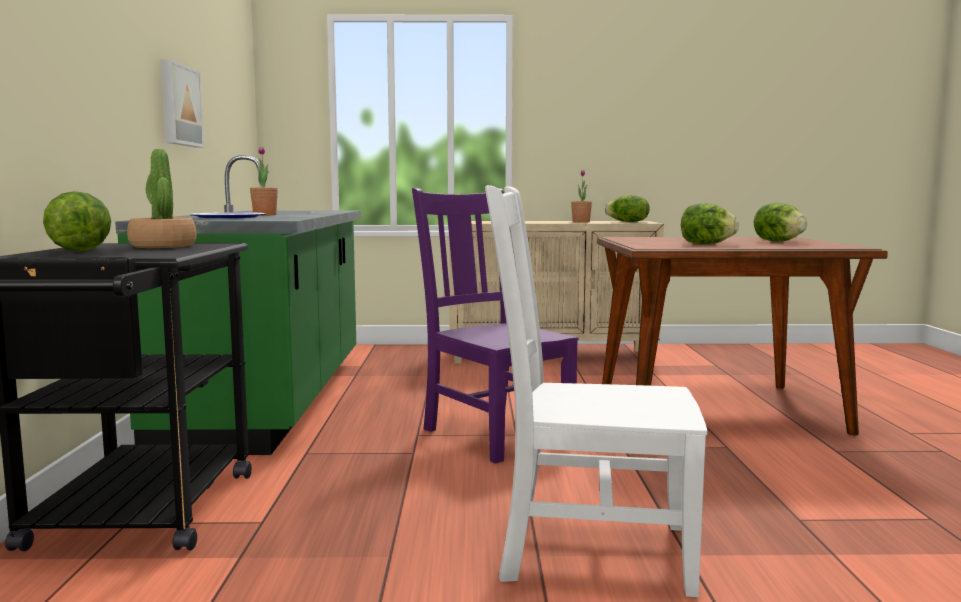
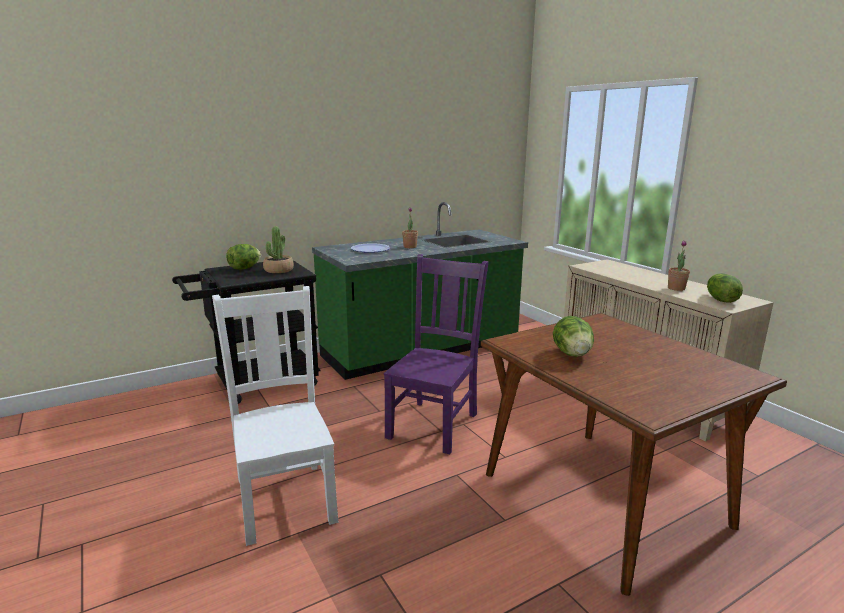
camera: 60 degrees right, 10 degrees up
picture [160,59,204,147] -> none
lettuce [754,203,807,242] -> none

